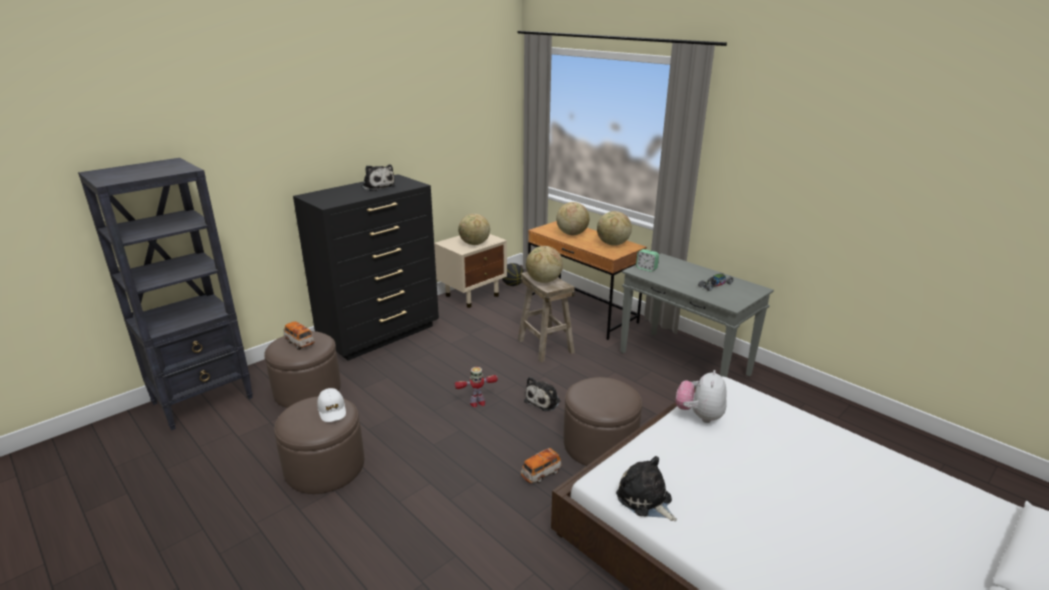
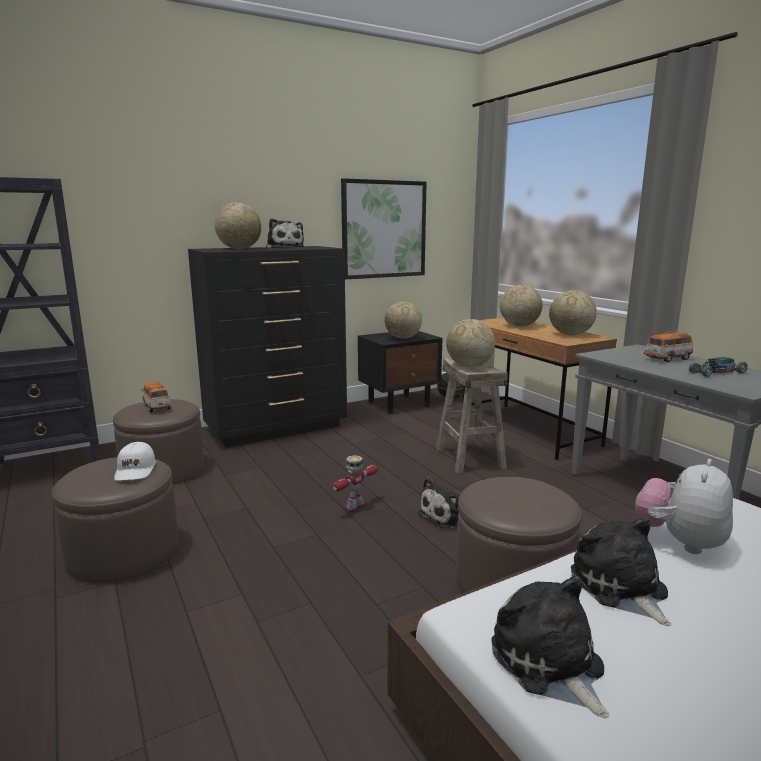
camera: 15 degrees right, 10 degrees down
beige nightstand [434,234,507,308] -> black nightstand [358,331,442,414]
toy robot [454,367,498,408] -> toy robot turned 135 degrees clockwise [333,455,378,512]
toy car [521,448,562,484] -> toy car moved to [644,331,693,362]
alarm clock [636,249,659,272] -> none
none -> globe [215,203,261,250]
none -> picture [341,178,427,279]
none -> plush toy [571,517,672,626]

